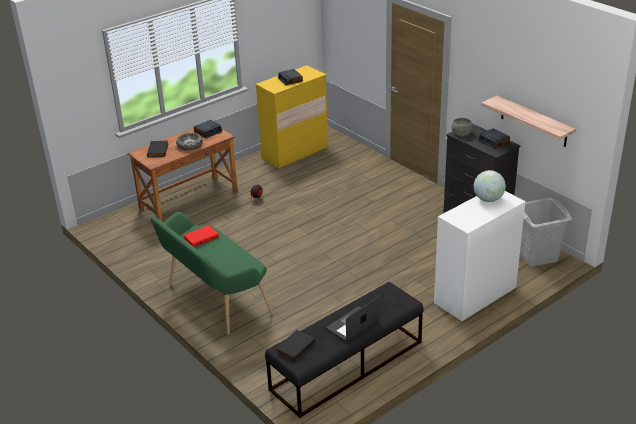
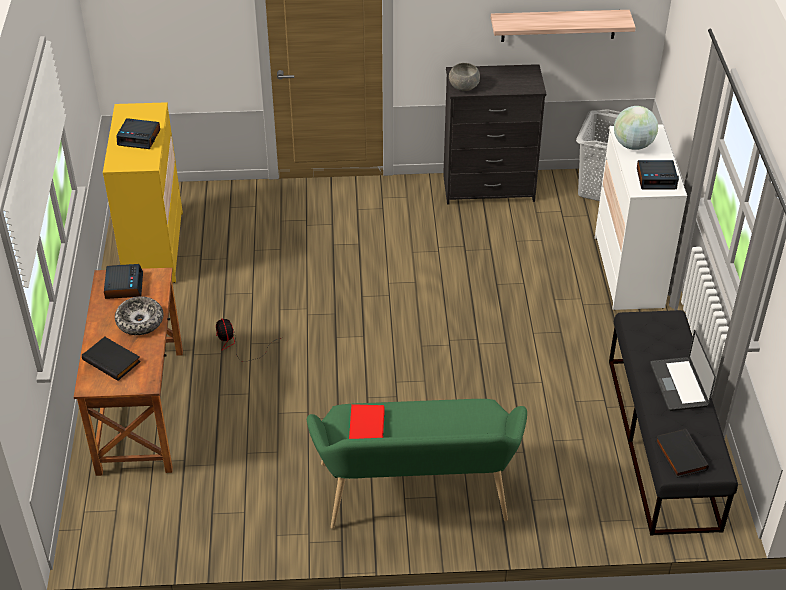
camera: 55 degrees left, 10 degrees up
alarm clock [478,128,510,149] -> alarm clock moved to [637,160,679,189]

